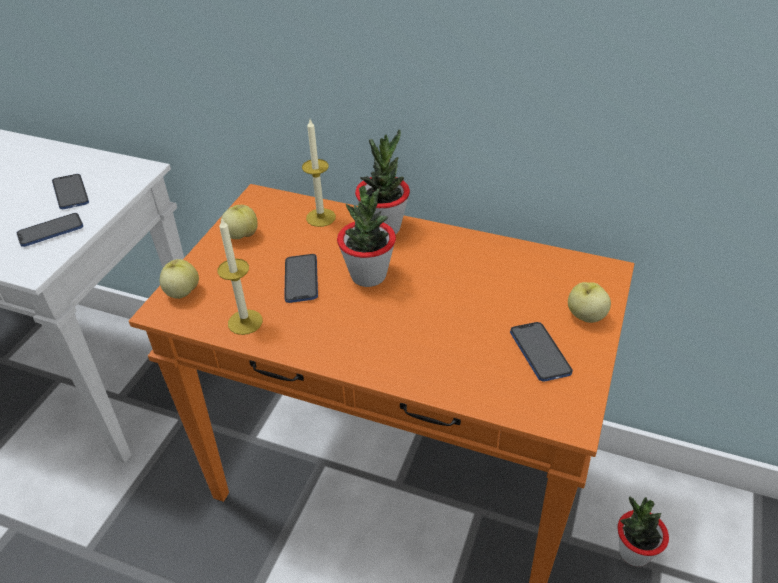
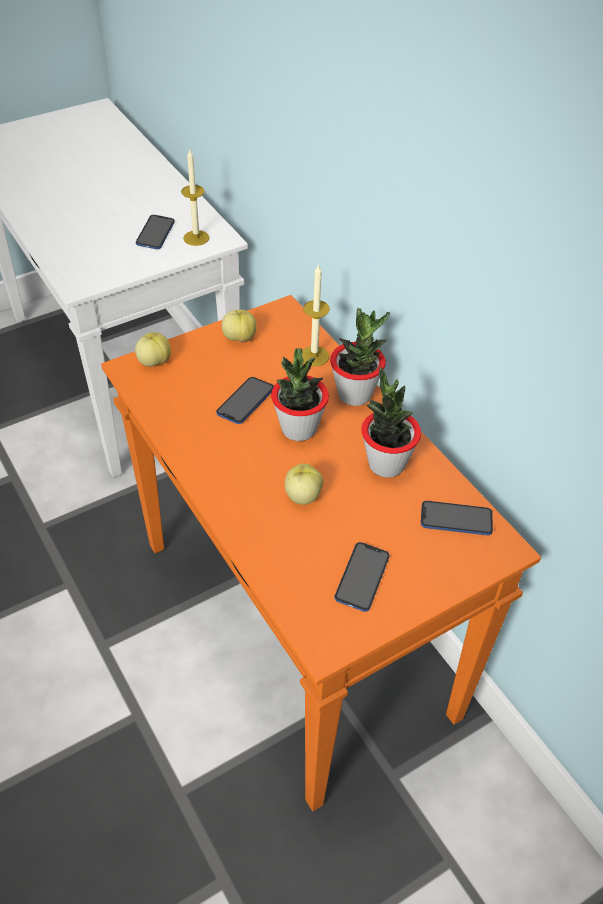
camera: 35 degrees right, 5 degrees up
phone [17,213,83,247] -> phone moved to [421,501,493,536]
candle [217,219,263,335] -> candle moved to [181,148,209,246]
apple [568,282,611,323] -> apple moved to [285,464,323,505]
potted plant [617,496,669,567] -> potted plant moved to [361,367,421,478]

